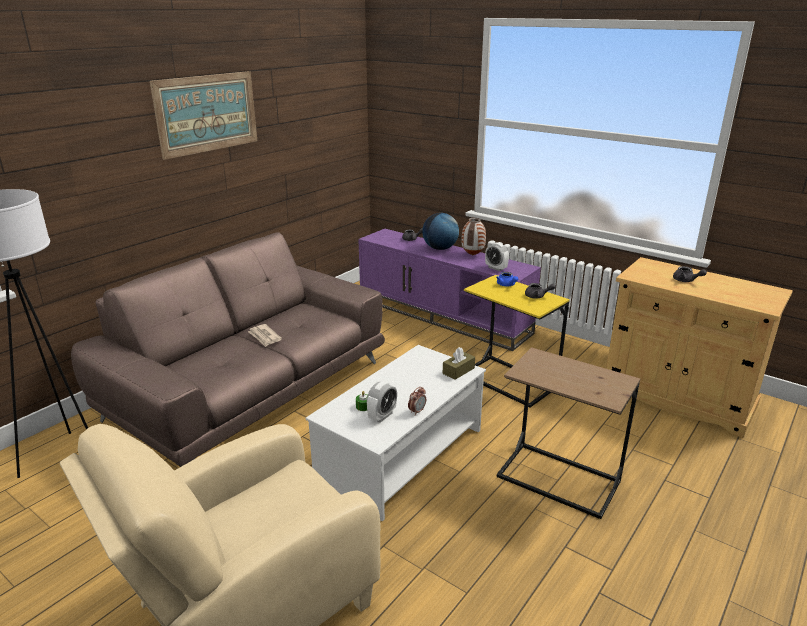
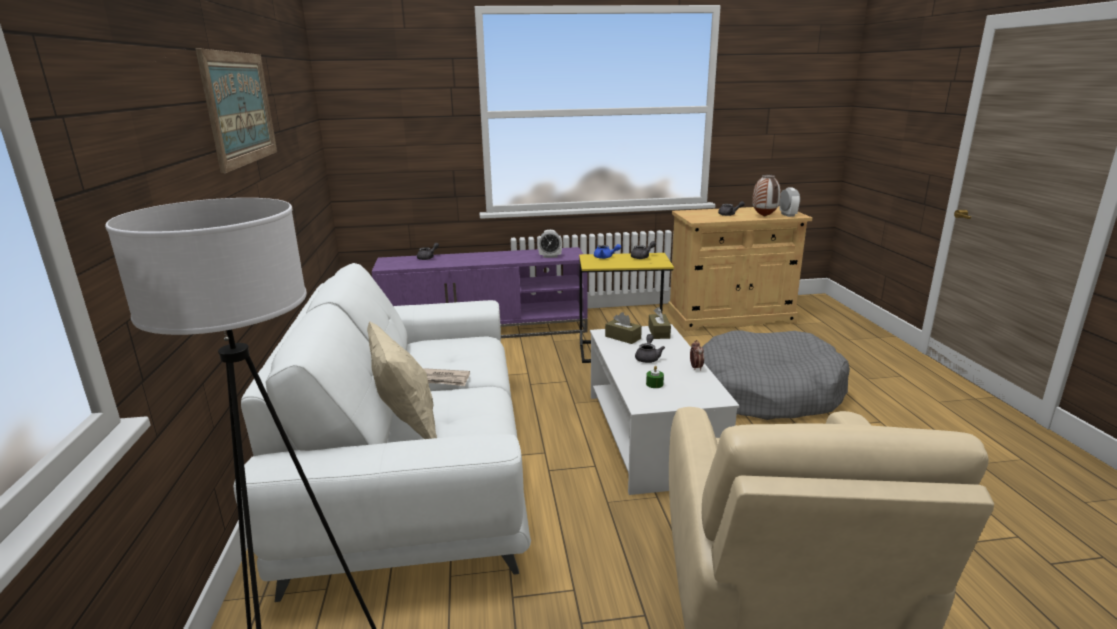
camera: 45 degrees left, 5 degrees down
brown sofa [71,232,385,467] -> white sofa [233,263,531,602]
alarm clock [367,381,397,423] -> alarm clock moved to [779,187,800,217]
globe [422,213,459,250] -> none
vase [461,218,486,255] -> vase moved to [752,175,781,217]
brown side table [497,347,640,519] -> grey dog bed [702,330,850,420]
none -> beige pillow [367,321,437,439]
none -> brown tissue box [605,312,642,344]
none -> grey teapot [635,334,665,363]

